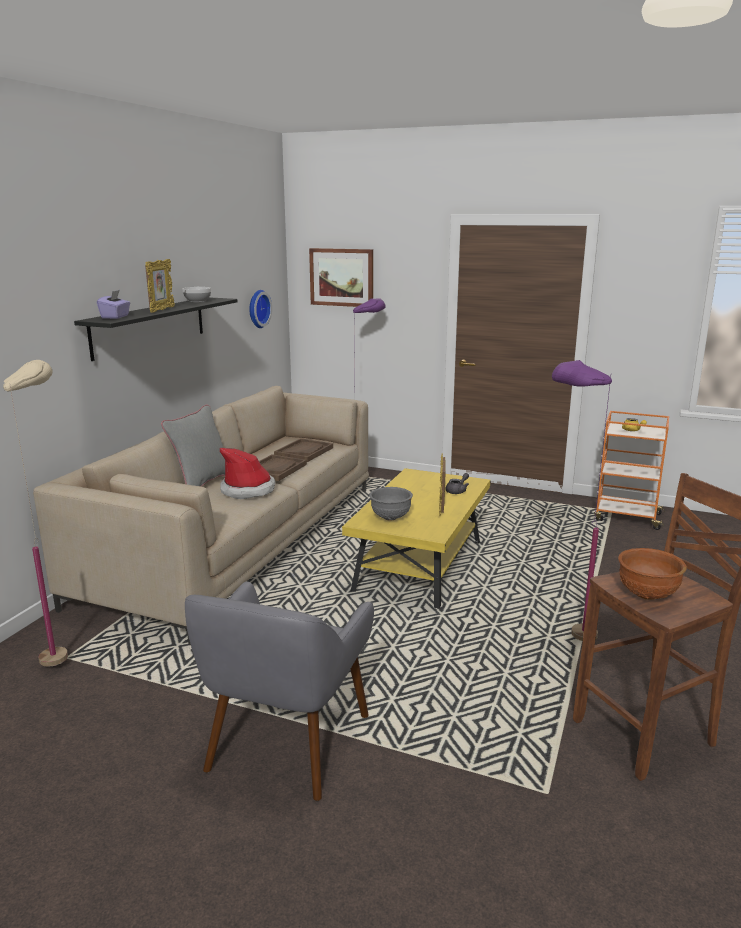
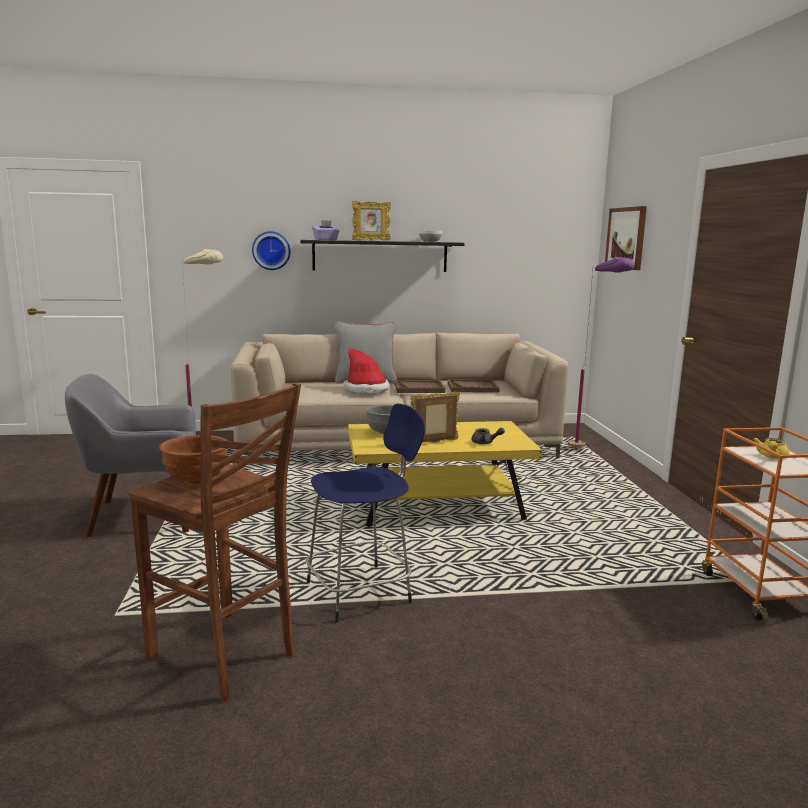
camera: 60 degrees right, 5 degrees down
wall clock [249,290,272,328] -> wall clock moved to [252,231,291,270]
purple floor lamp [552,360,612,641] -> blue stool [306,404,425,623]

